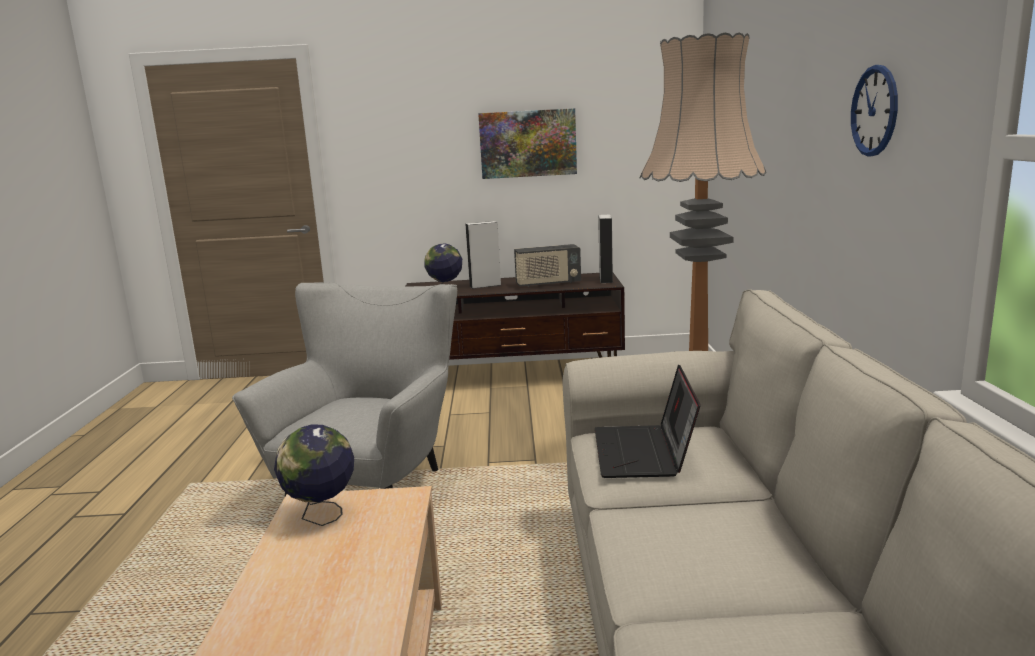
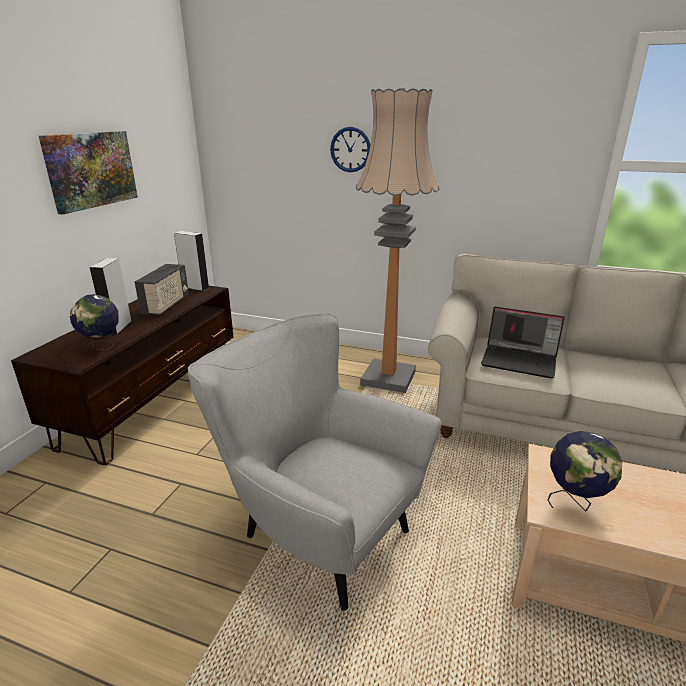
camera: 70 degrees left, 10 degrees up
wall clock [851,65,898,157] -> wall clock moved to [330,127,370,172]

